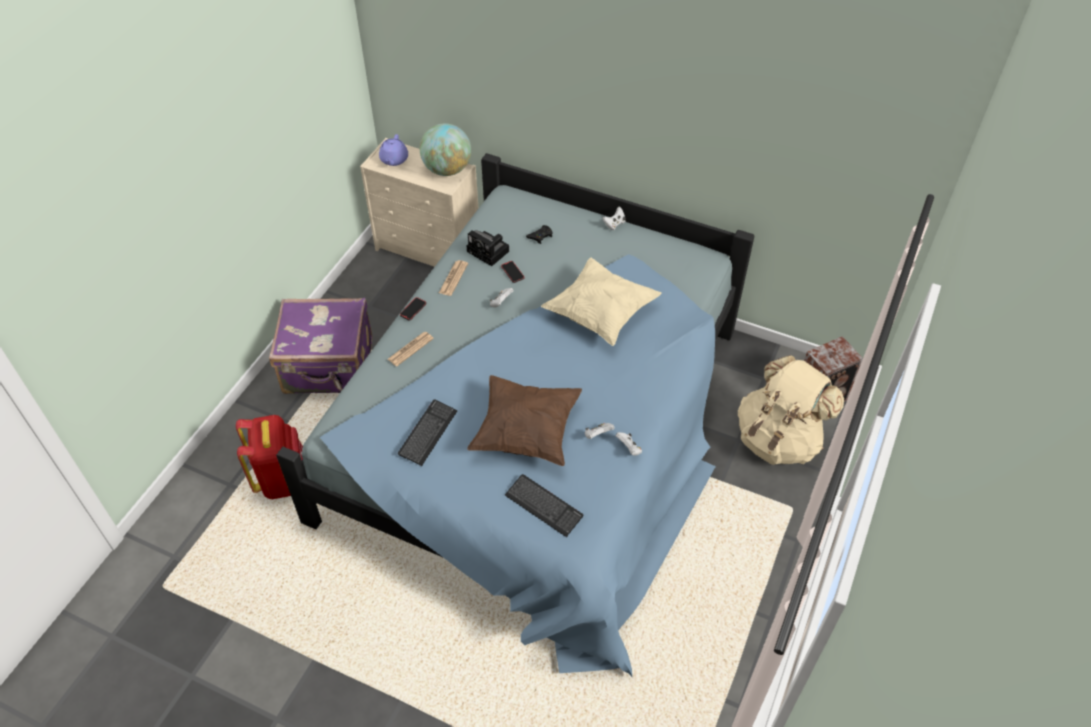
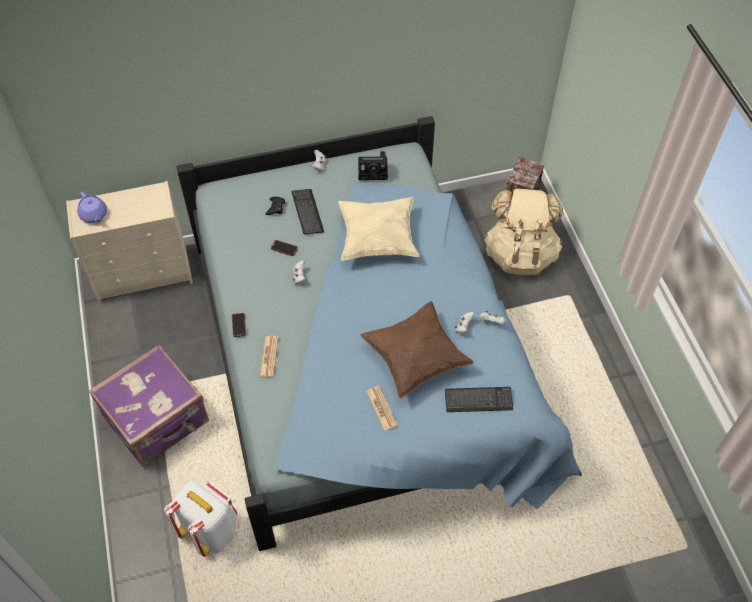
camera: 40 degrees left, 5 degrees up
red backpack [236,415,303,499] -> white backpack [164,482,237,557]
keyboard [398,400,457,466] -> keyboard moved to [292,189,324,235]
globe [420,123,471,176] -> none
newspaper [439,260,468,296] -> newspaper moved to [366,386,398,431]
camera [467,230,509,266] -> camera moved to [358,151,388,180]

